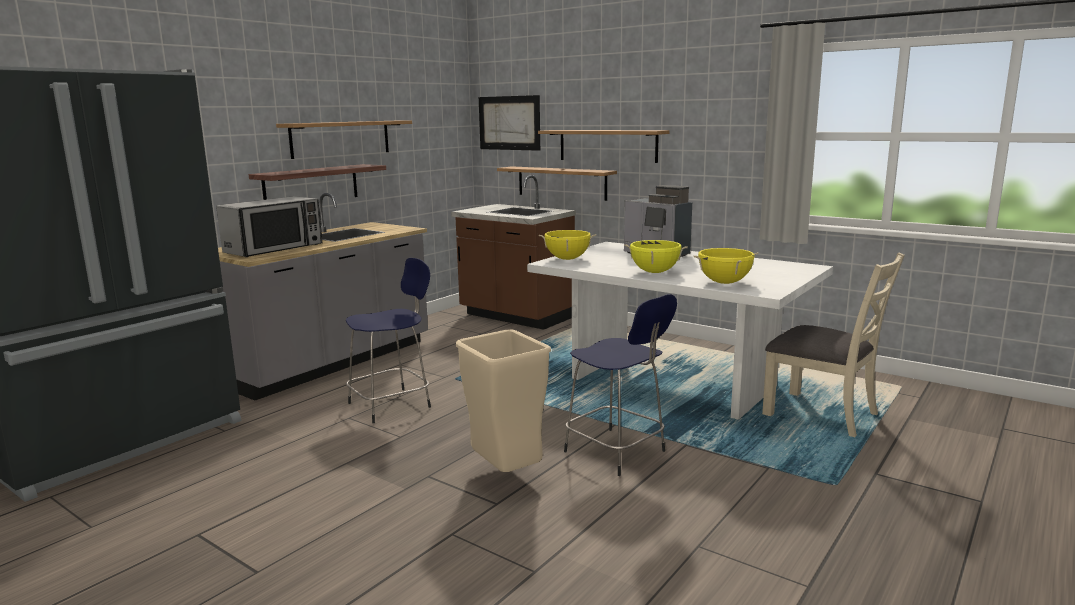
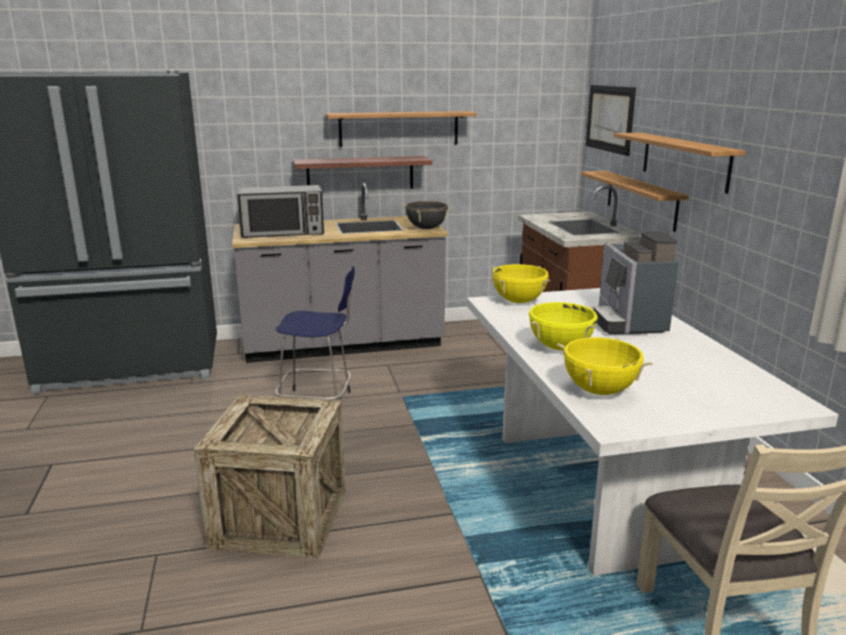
camera: 40 degrees right, 5 degrees up
beige trash can [456,329,551,472] -> crate [194,395,346,559]
blue stool [564,294,677,476] -> none
none -> black cooking pot [402,201,452,229]

